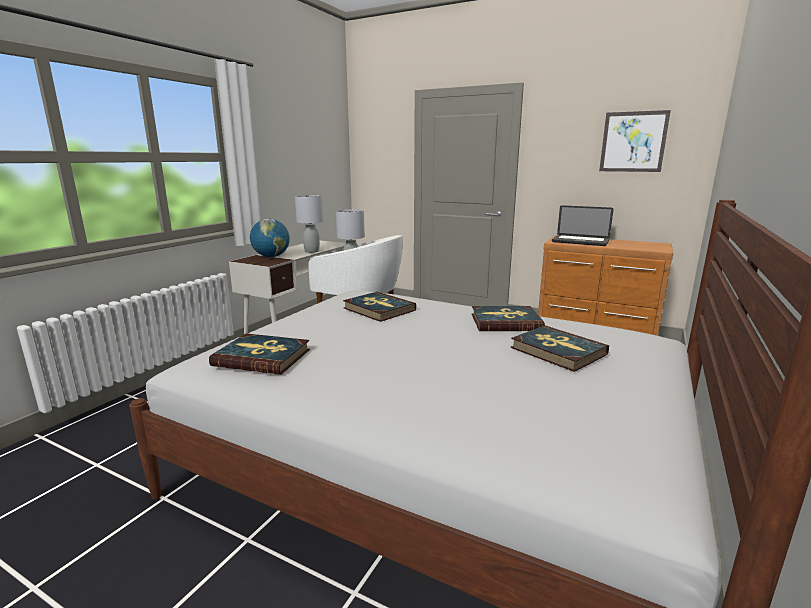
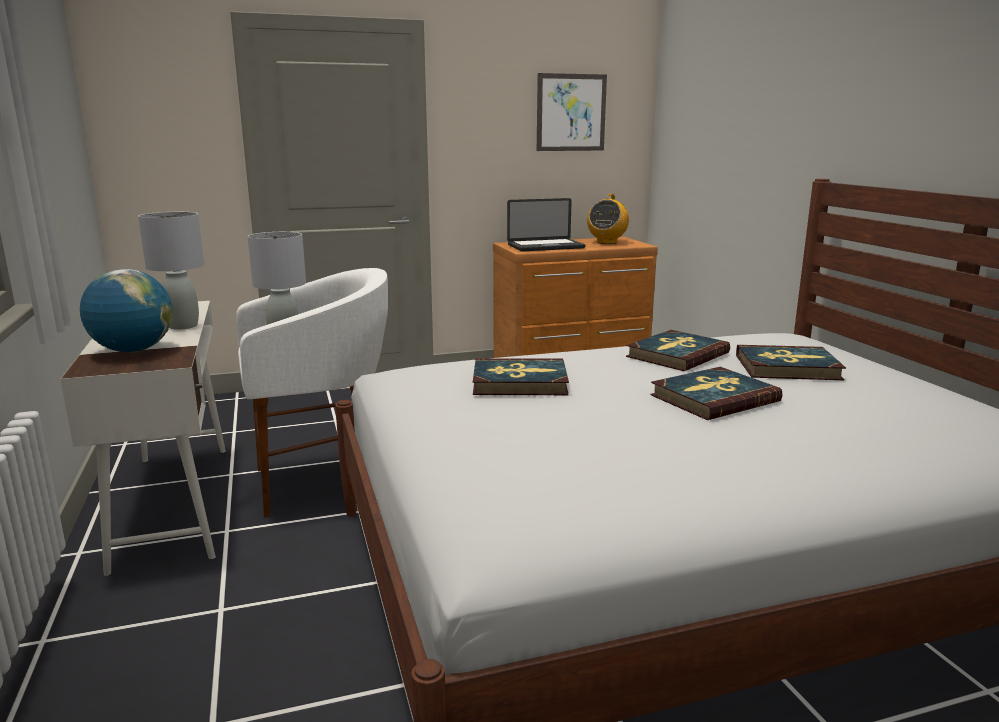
camera: 45 degrees left, 0 degrees up
book [209,333,310,375] -> book moved to [651,367,782,420]
none -> radio [587,194,629,244]

